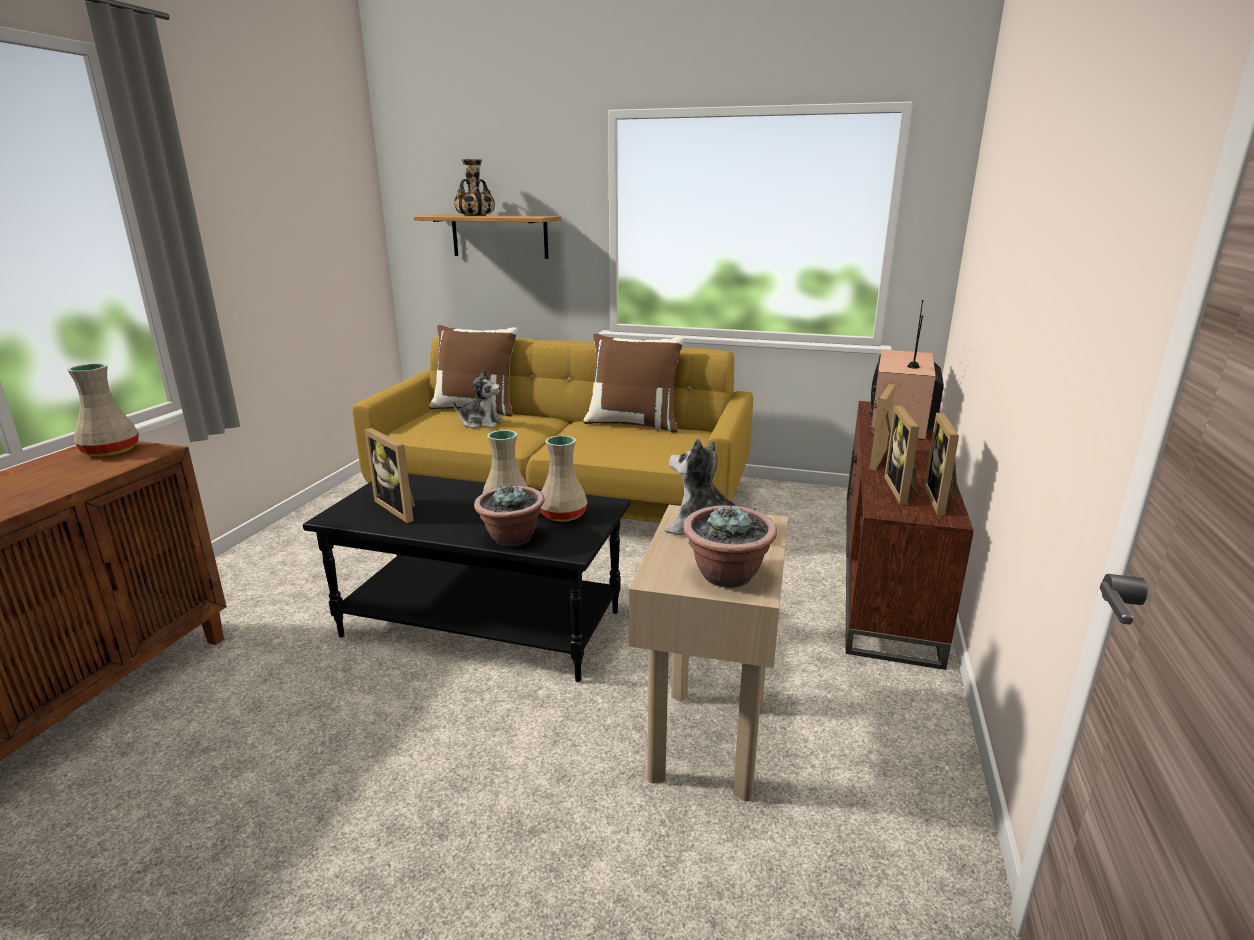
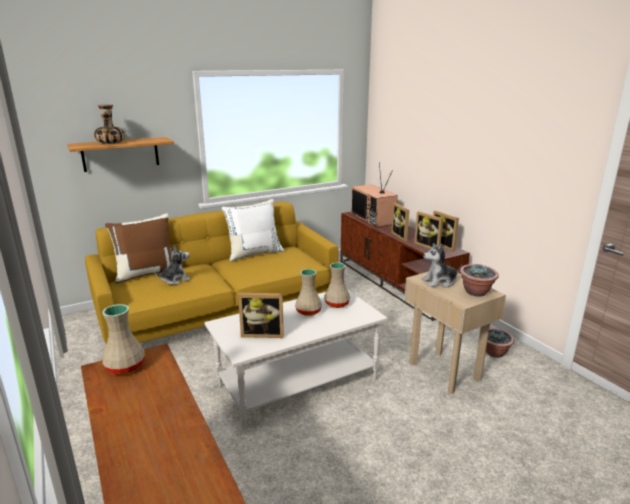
camera: 45 degrees left, 0 degrees up
black coffee table [303,474,630,682] -> white coffee table [205,289,388,428]
potted plant [474,484,545,547] -> potted plant moved to [486,328,514,358]
brown pillow [583,334,684,433] -> white pillow [222,199,284,262]

